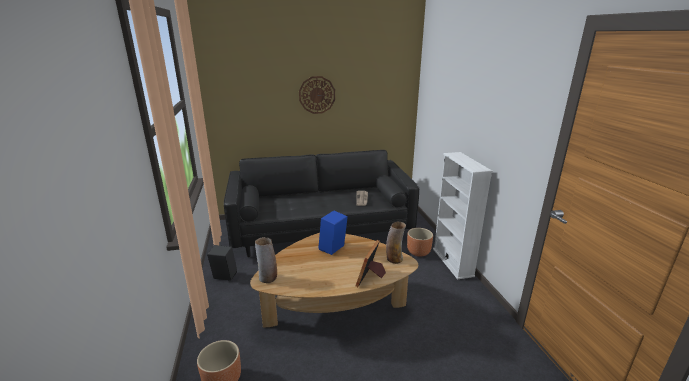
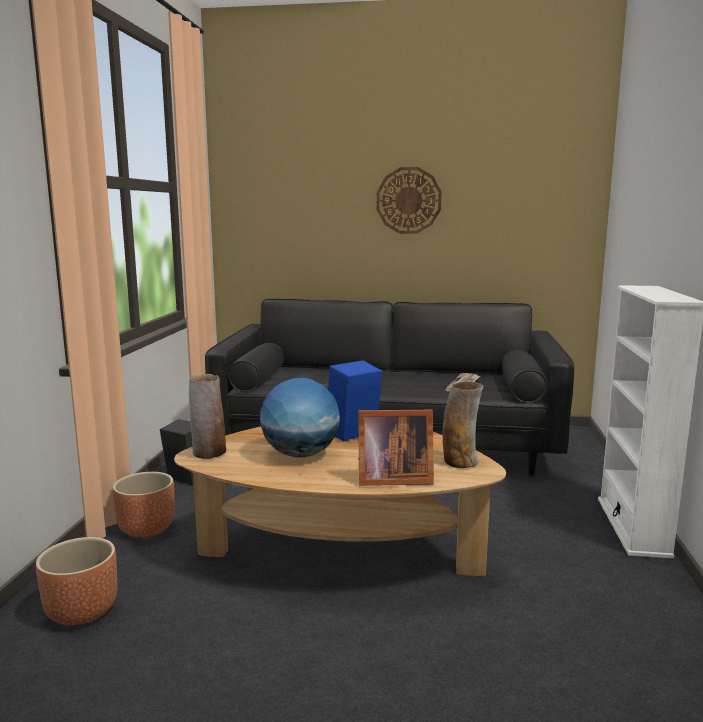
camera: 20 degrees right, 10 degrees down
picture frame [355,240,386,287] -> picture frame turned 135 degrees counterclockwise [358,410,434,486]
brown planter [407,228,433,257] -> brown planter moved to [113,472,175,538]
none -> globe [260,378,340,458]

